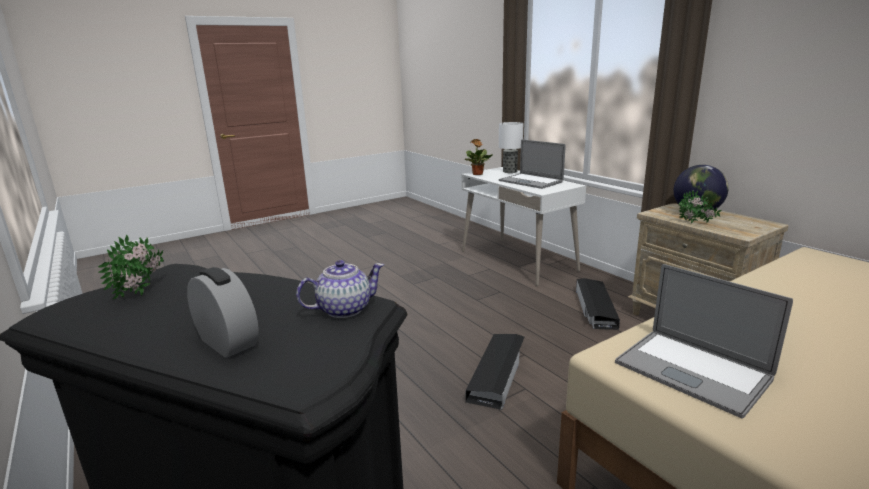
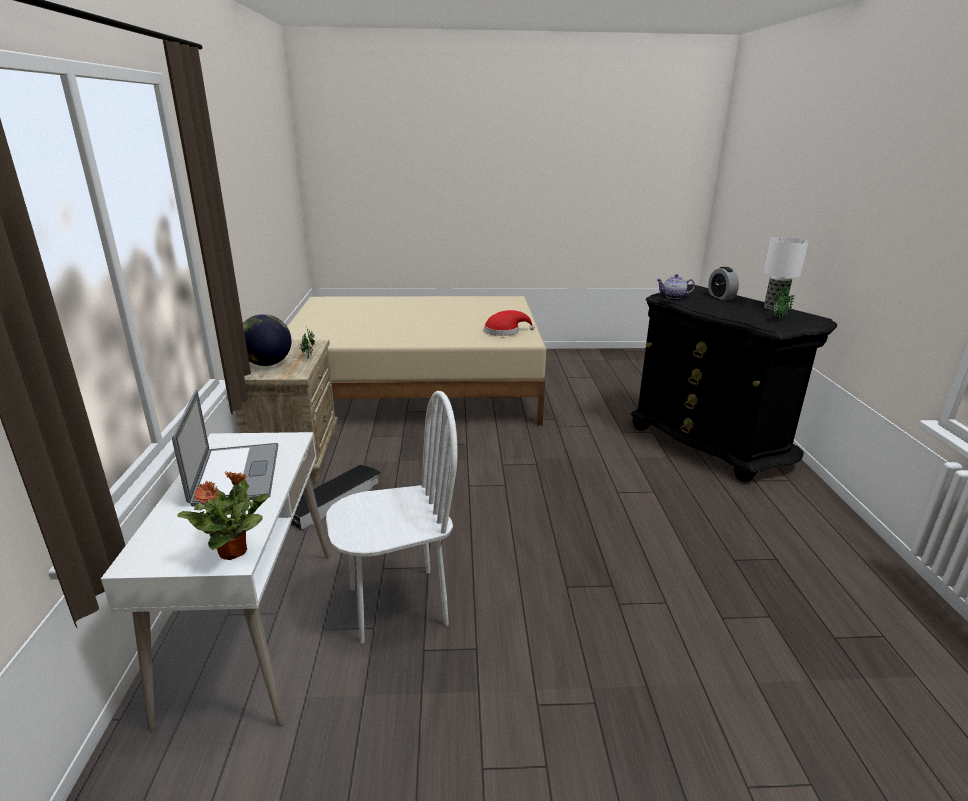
camera: 150 degrees left, 5 degrees up
black storage box [466,334,524,410] -> none
table lamp [499,122,523,173] -> table lamp moved to [764,237,808,310]
laptop [615,264,793,419] -> red hat [484,310,535,336]
none -> white chair [326,391,457,643]

